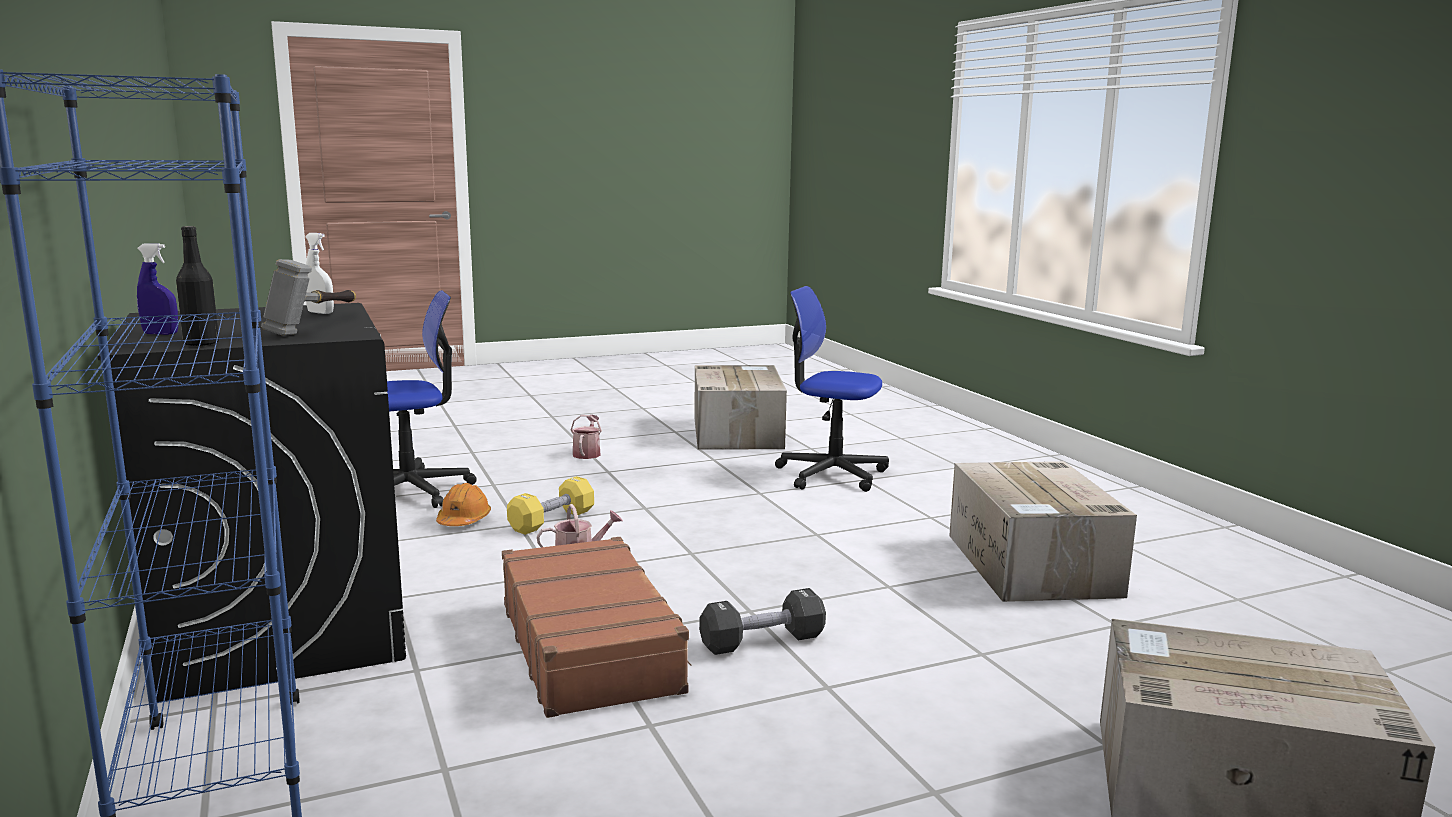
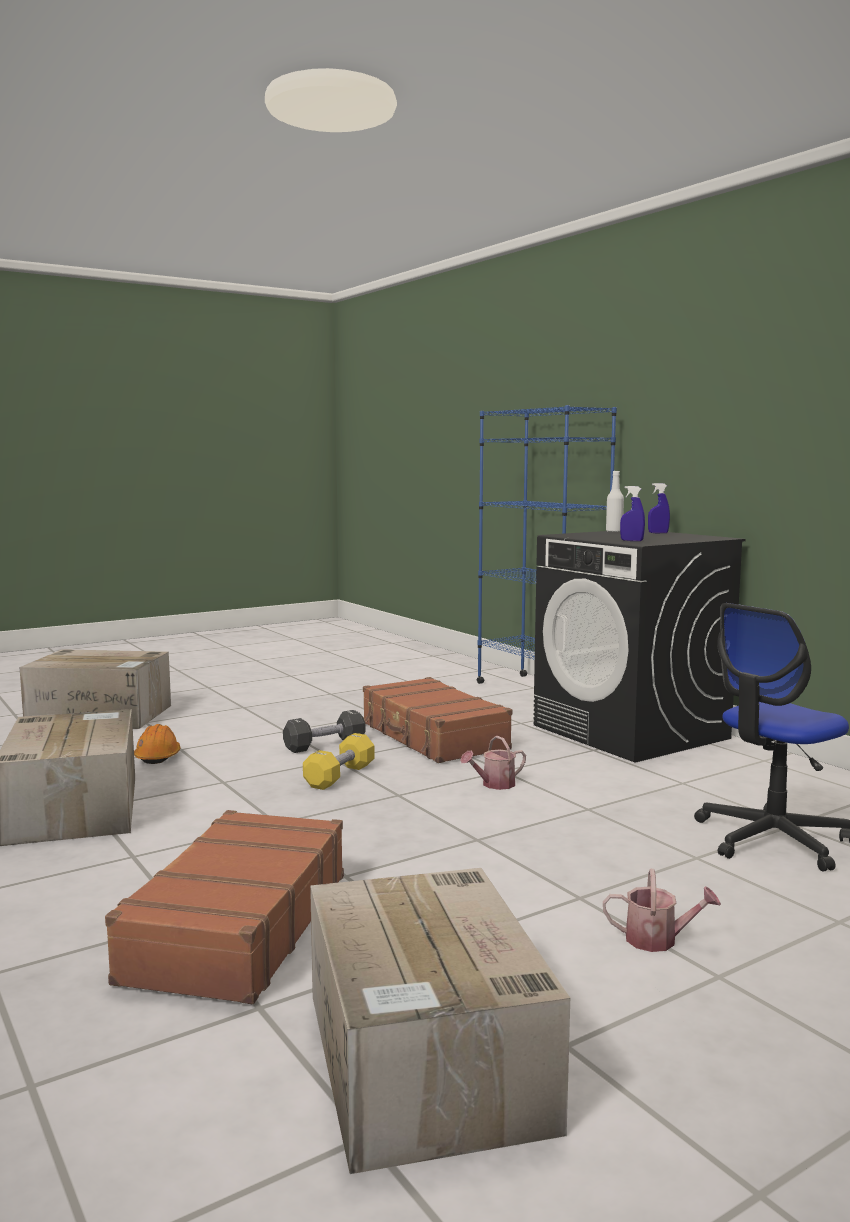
camera: 170 degrees right, 5 degrees down
black bottle [176,226,219,346] -> white bottle [606,471,624,532]
hammer [261,259,356,336] -> none
white spray bottle [305,233,334,314] -> blue spray bottle [620,486,645,541]
orange hard hat [436,483,491,526] -> orange hard hat moved to [134,724,180,764]
yellow dumbbell [507,476,594,535] -> yellow dumbbell moved to [303,733,375,790]
watering can [571,415,602,459] -> watering can turned 75 degrees counterclockwise [603,869,721,952]
office chair [775,286,889,492] -> brown suitcase [105,810,344,1004]

